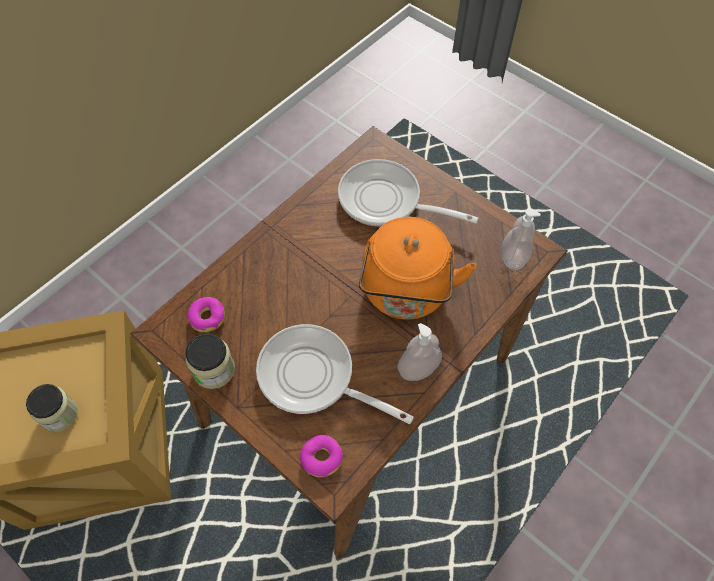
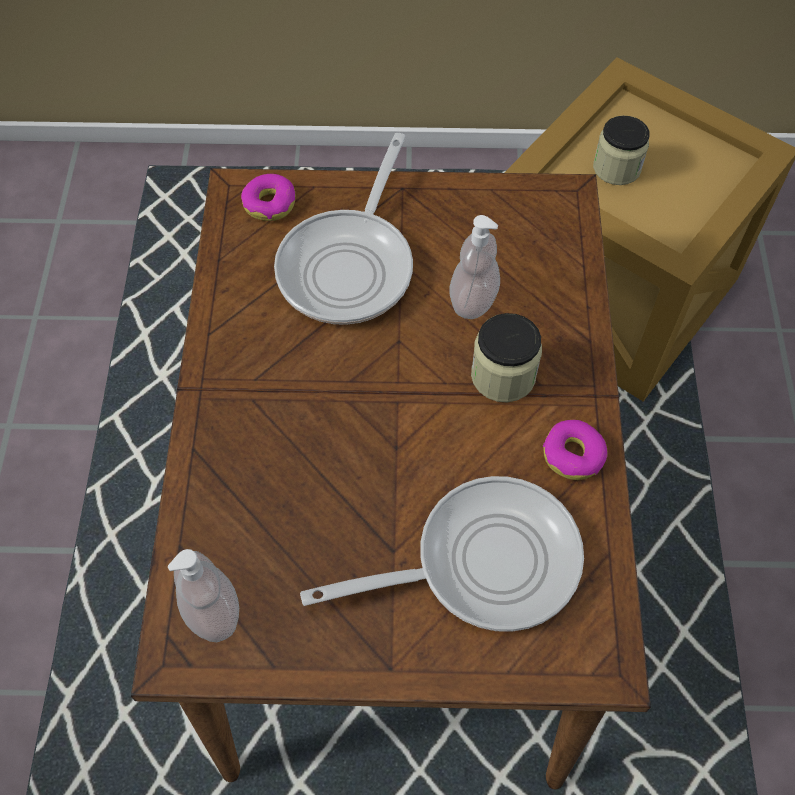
camera: 140 degrees right, 0 degrees up
jar [185,333,235,389] -> jar moved to [471,313,542,402]
donut [188,297,225,332] -> donut moved to [543,420,608,480]
frying pan [256,324,414,424] -> frying pan turned 120 degrees clockwise [274,133,413,325]
orange kettle [359,217,476,320] -> none
soap dispenser [397,323,442,381] -> soap dispenser moved to [449,215,500,319]

